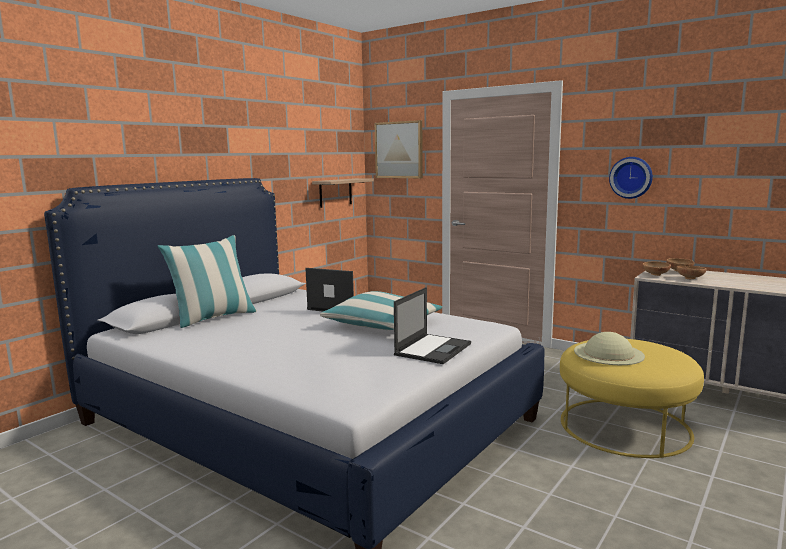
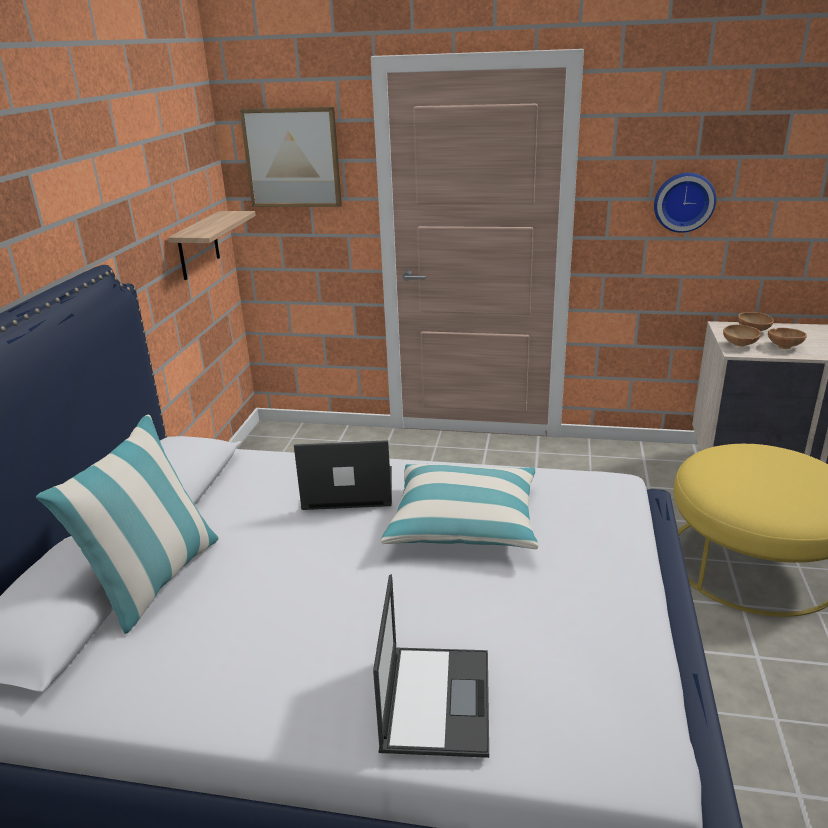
camera: 25 degrees left, 15 degrees up
laptop [394,287,471,364] -> laptop moved to [373,574,489,758]
beige hat [574,332,645,365] -> none

